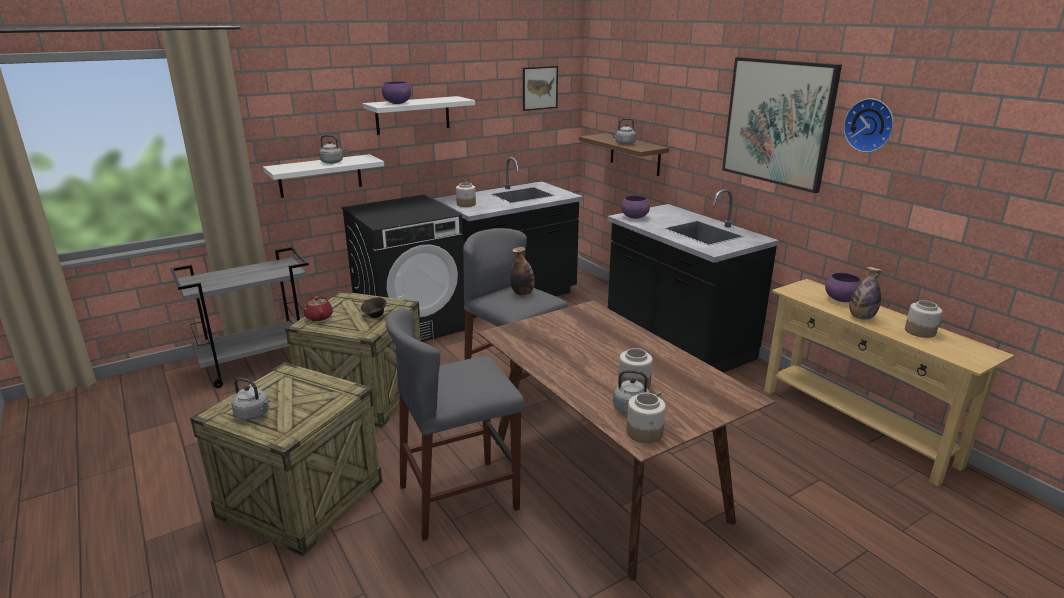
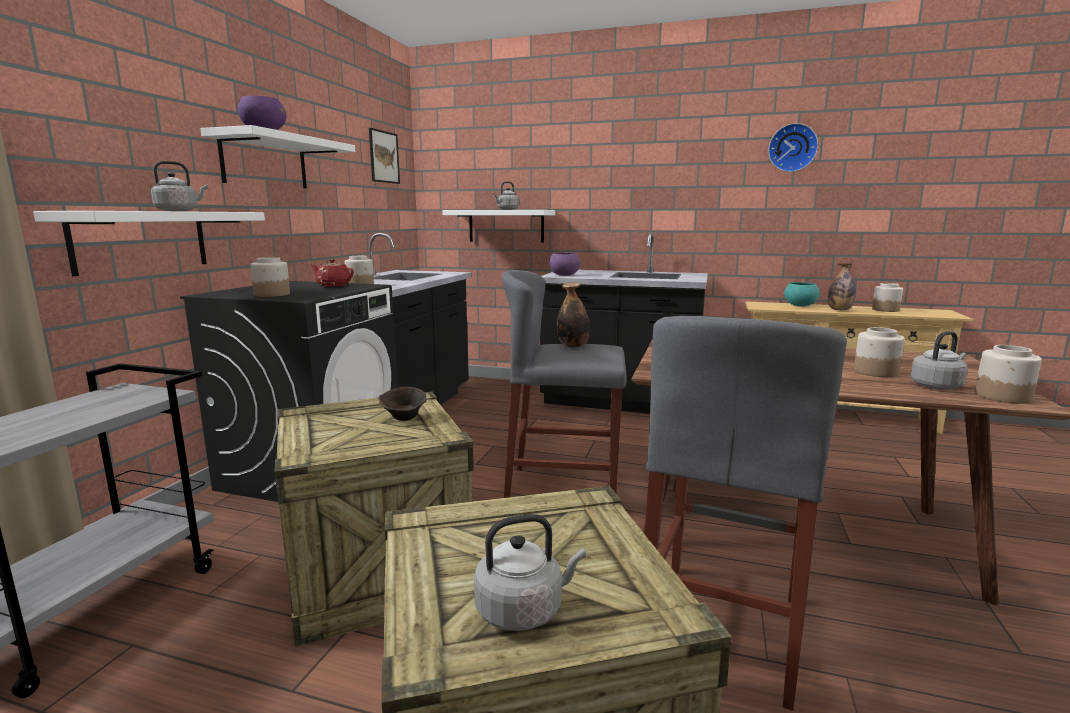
camera: 40 degrees left, 10 degrees down
red teapot [304,293,333,321] -> red teapot moved to [310,259,354,287]
brown shelf [579,133,669,176] -> white shelf [442,210,555,243]
picture [722,57,842,193] -> none
purple bowl [825,272,862,302] -> turquoise bowl [784,282,820,307]
none -> jar [250,257,290,297]

